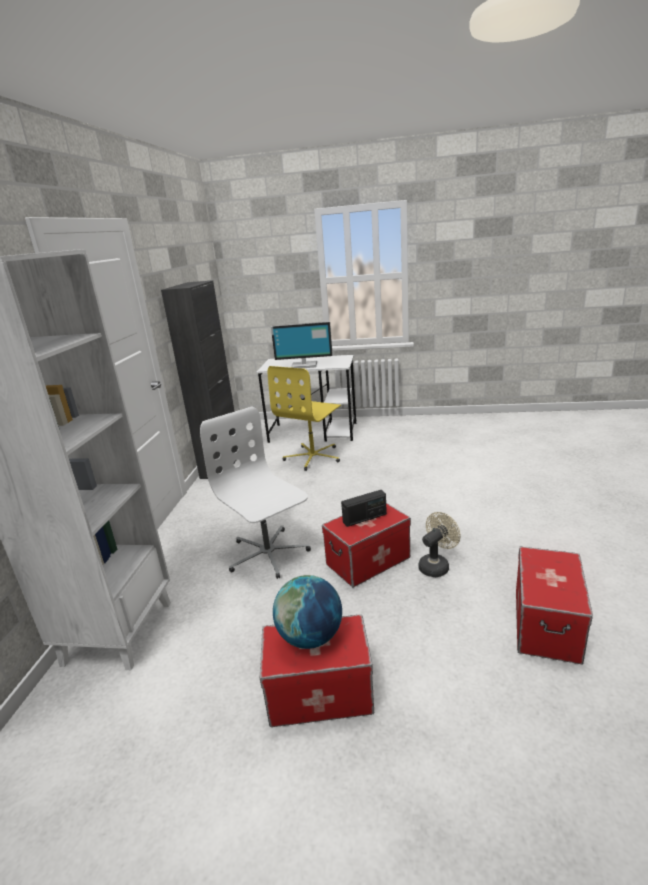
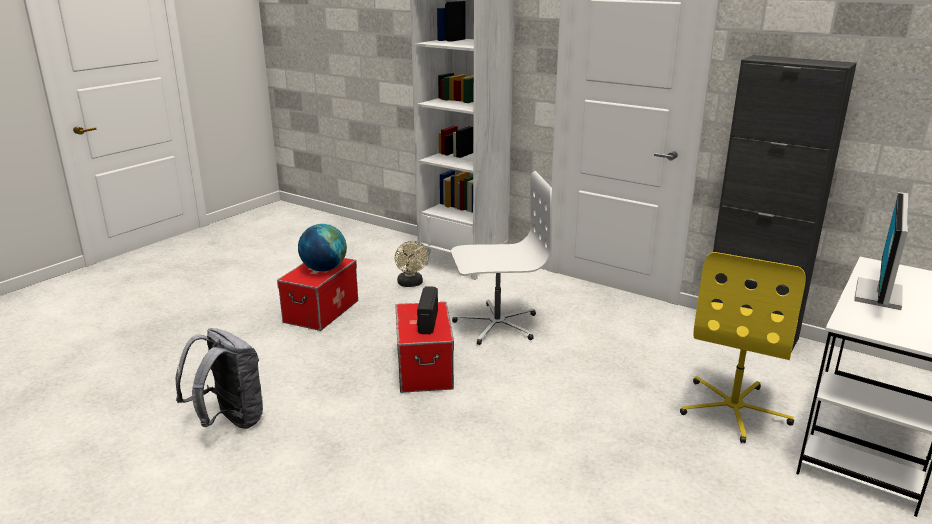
camera: 115 degrees right, 0 degrees up
yellow office chair [268,366,341,471] -> yellow office chair turned 120 degrees counterclockwise [680,252,806,443]
beige fan [418,512,461,577] -> beige fan moved to [395,241,429,287]
storage box [516,547,593,665] -> grey backpack [176,328,263,429]

